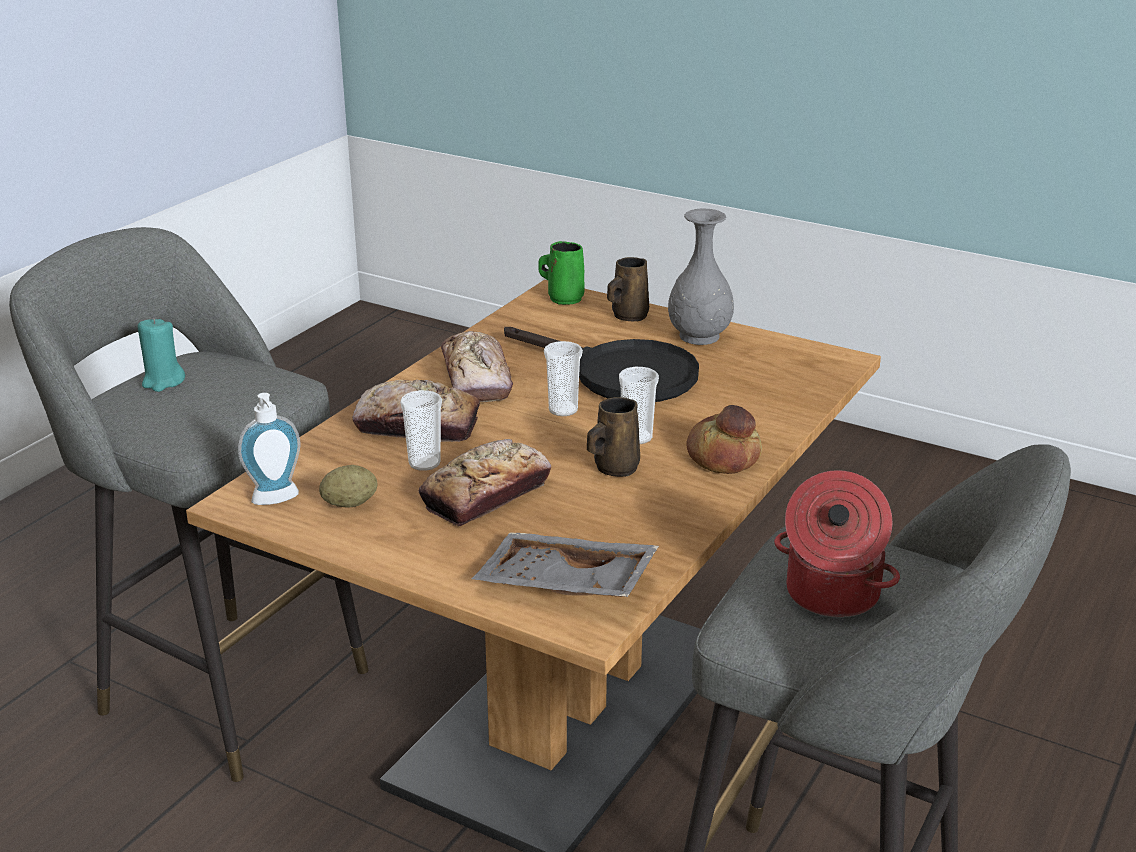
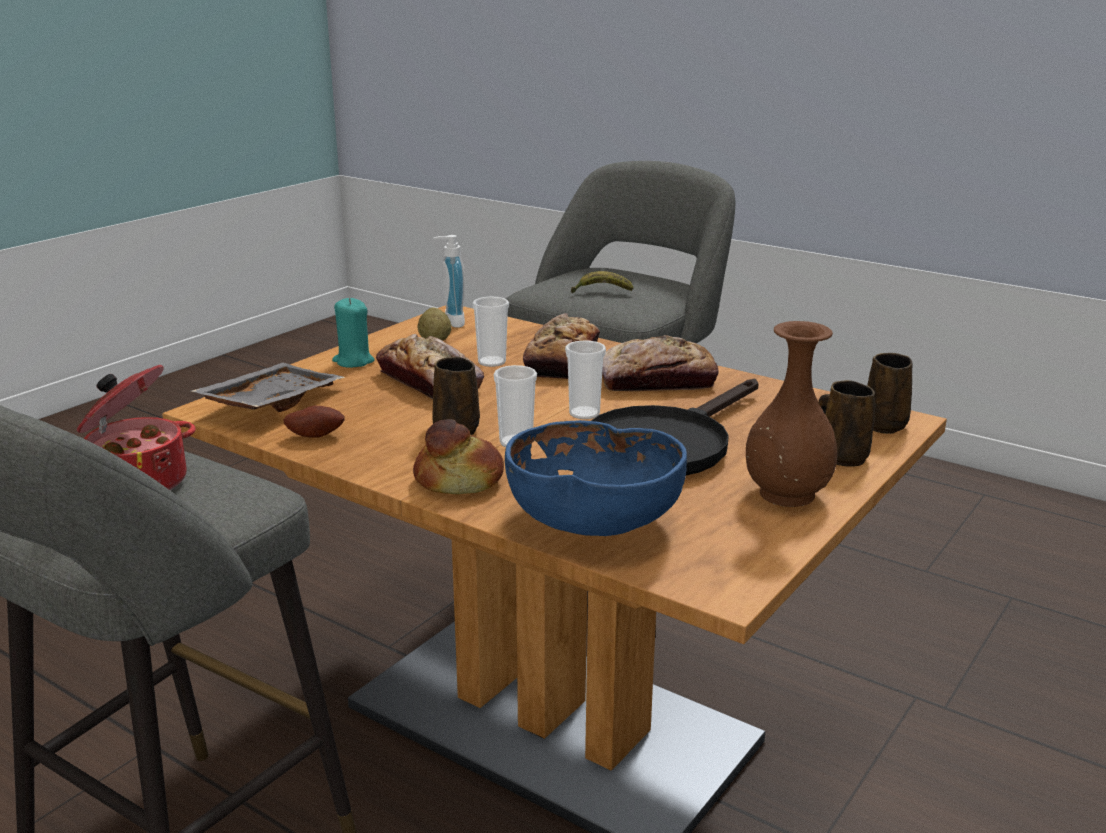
camera: 95 degrees right, 5 degrees down
turquoise candle [138,318,185,392] -> turquoise candle moved to [332,298,374,368]
green mug [538,241,585,305] -> brown mug [867,353,912,434]
grey vase [668,208,734,345] -> brown vase [746,321,837,507]
none -> potato [284,406,345,438]
none -> blue bowl [505,420,687,536]
none -> banana [571,271,633,293]

